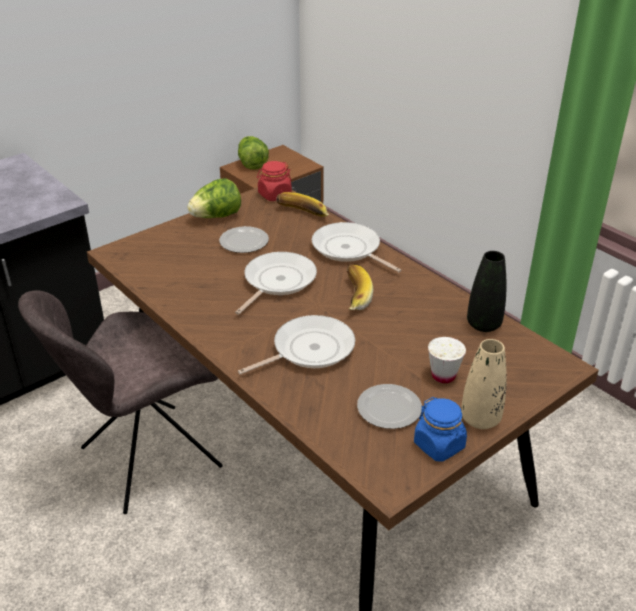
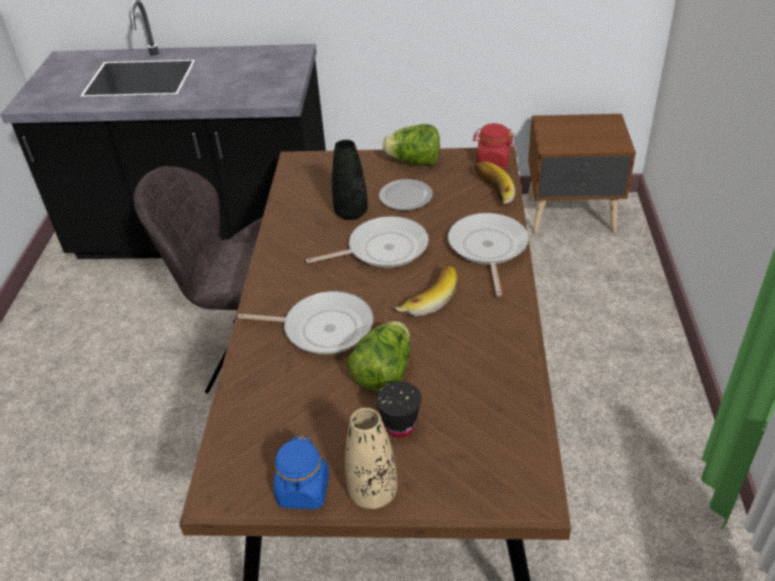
camera: 45 degrees right, 5 degrees up
lettuce [238,136,269,170] -> lettuce moved to [347,321,411,392]
plate [357,384,422,429] -> none
white cup [428,337,466,383] -> black cup [376,382,422,437]
black vase [467,251,506,332] -> black vase moved to [332,140,368,220]

